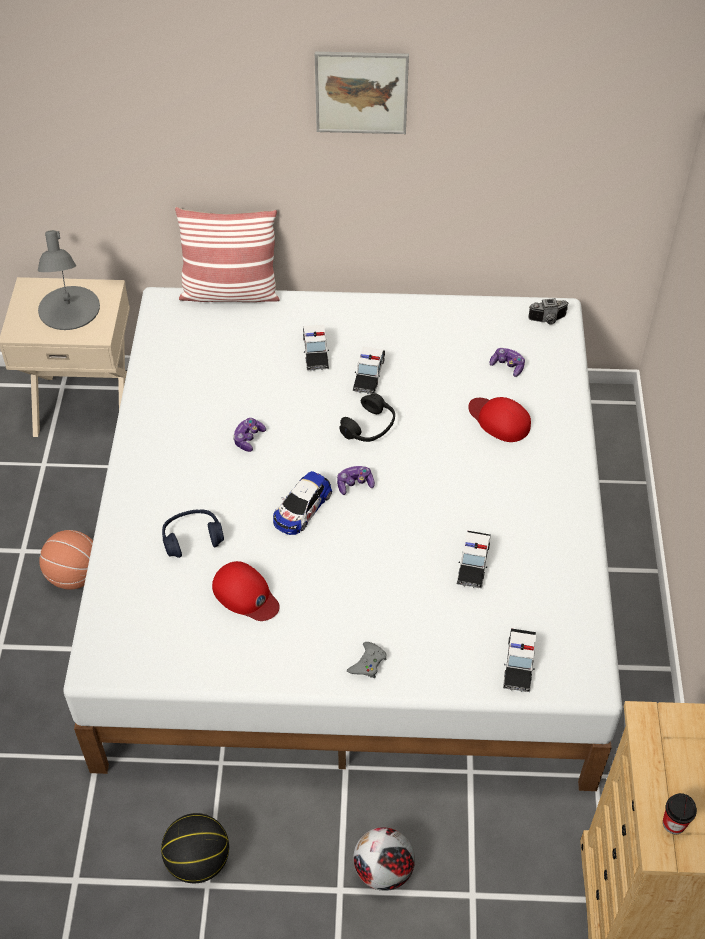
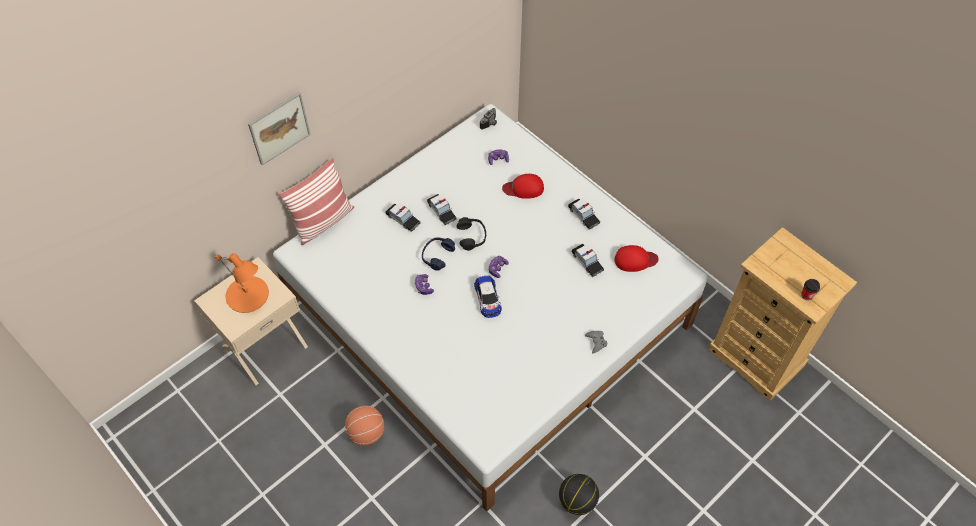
camera: 45 degrees left, 5 degrees up
grey table lamp [38,230,100,330] -> orange table lamp [215,253,269,313]
blue headphones [162,509,224,558] -> blue headphones moved to [422,237,455,270]
red cap [212,561,280,621] -> red cap moved to [615,245,659,272]
picture [315,52,409,134] -> picture moved to [248,92,311,165]
football [353,827,415,891] -> none
toy car [503,628,536,692] -> toy car moved to [568,198,600,230]

